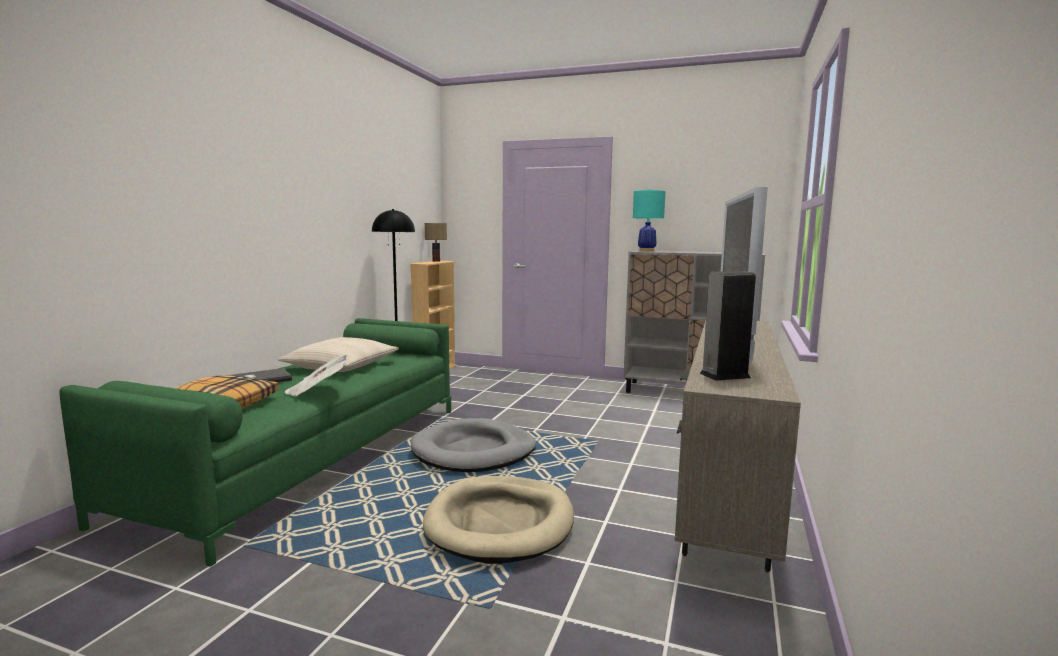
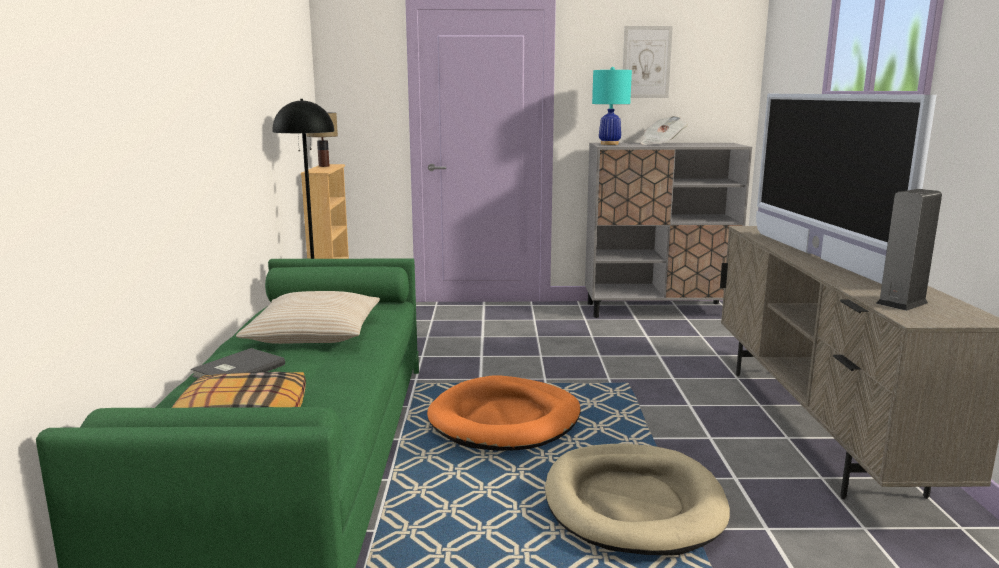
camera: 20 degrees left, 5 degrees up
newspaper [285,355,350,396] -> newspaper moved to [641,116,688,145]
grey dog bed [411,418,536,472] -> orange dog bed [427,375,581,451]
none -> picture [623,26,673,98]

